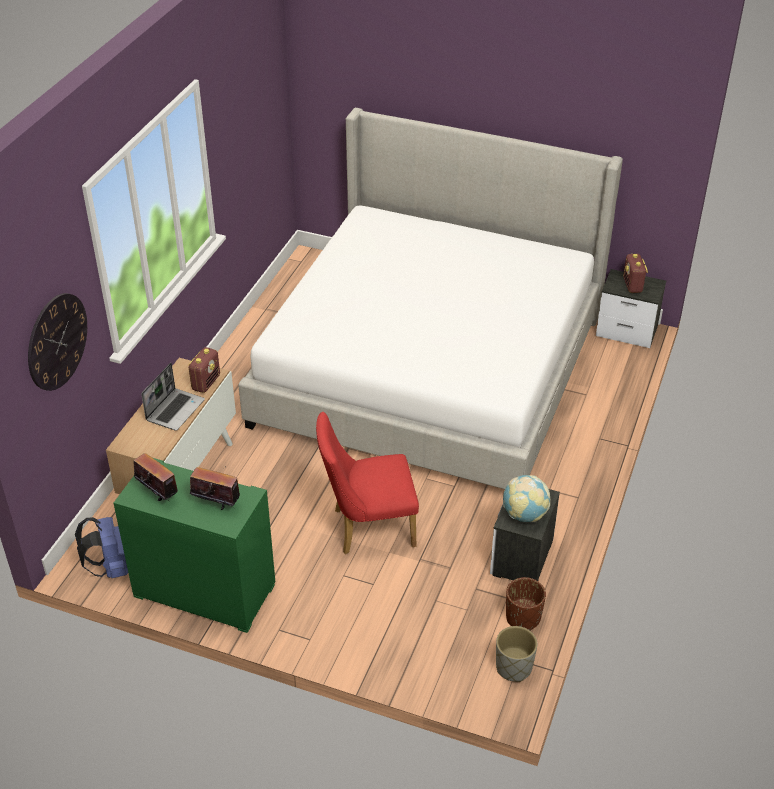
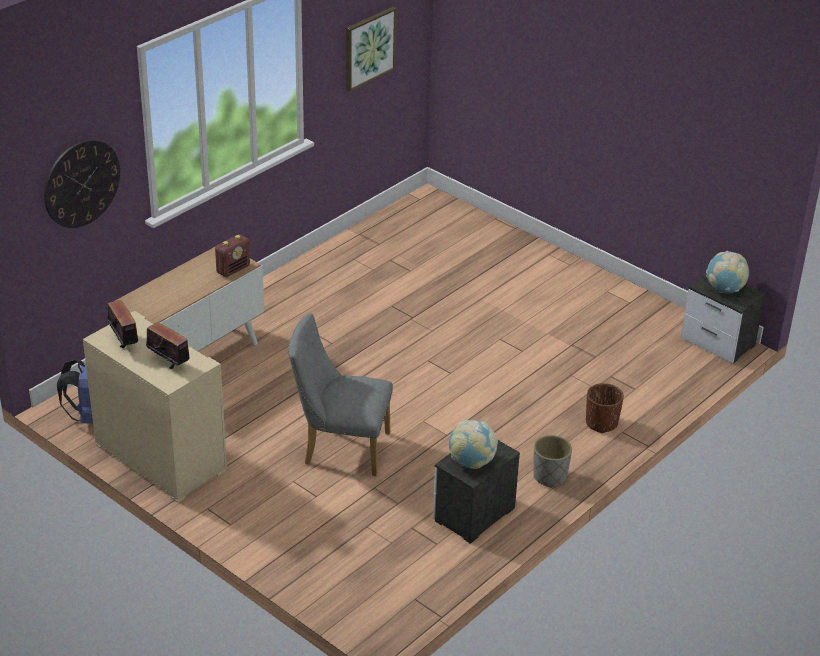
camera: 20 degrees right, 5 degrees down
green dresser [114,458,275,633] -> beige dresser [83,311,227,503]
laptop [141,363,205,431] -> none
bed [238,108,623,489] -> none
red chair [316,412,419,554] -> grey chair [288,313,393,476]
grey planter [496,626,537,682] -> grey planter moved to [533,435,572,488]
brown planter [506,577,546,631] -> brown planter moved to [586,383,624,433]
radio [623,254,648,293] -> globe [706,251,749,293]
none -> picture [346,7,397,92]

